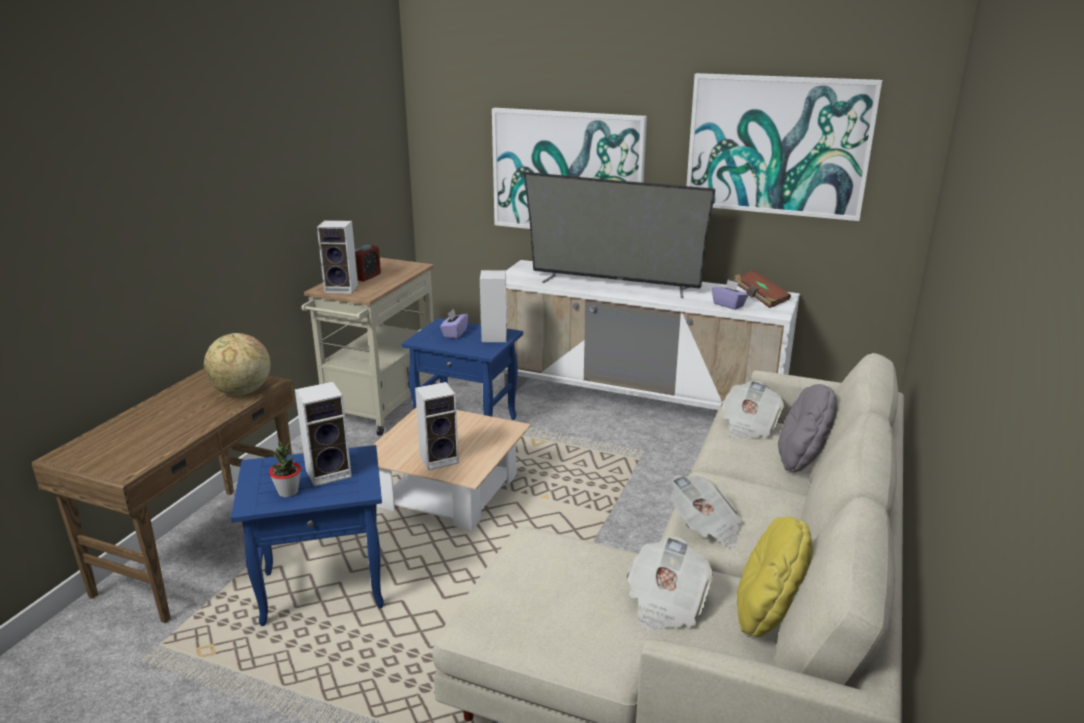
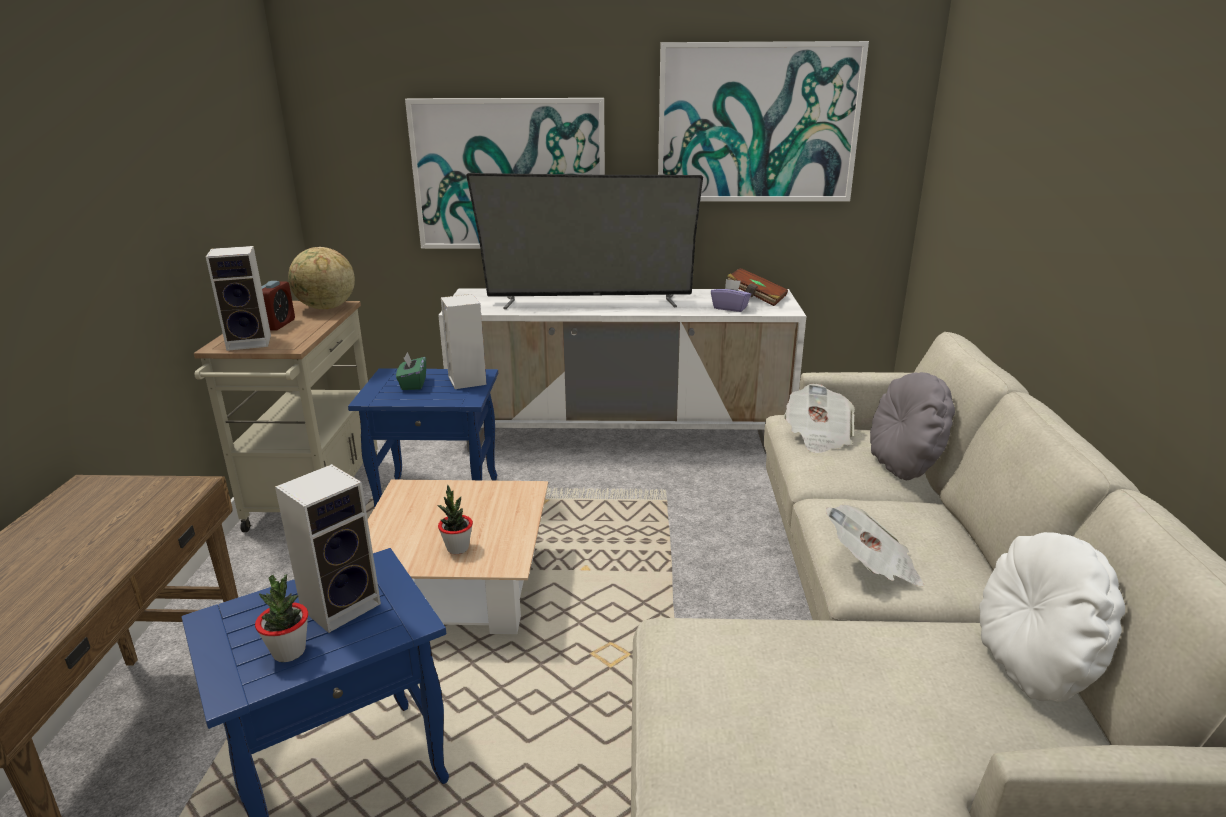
camera: 20 degrees left, 0 degrees up
globe [204,333,270,395] -> globe moved to [288,247,355,309]
speaker [415,382,459,470] -> potted plant [437,485,473,554]
purple tissue box [440,309,468,339] -> green tissue box [396,352,426,390]
newspaper [627,536,713,630] -> none
yellow pillow [737,516,813,637] -> white pillow [979,532,1125,702]

